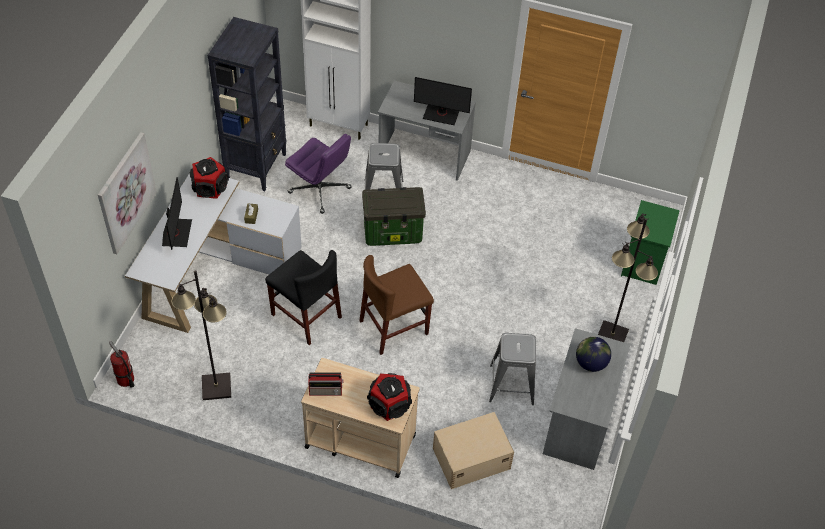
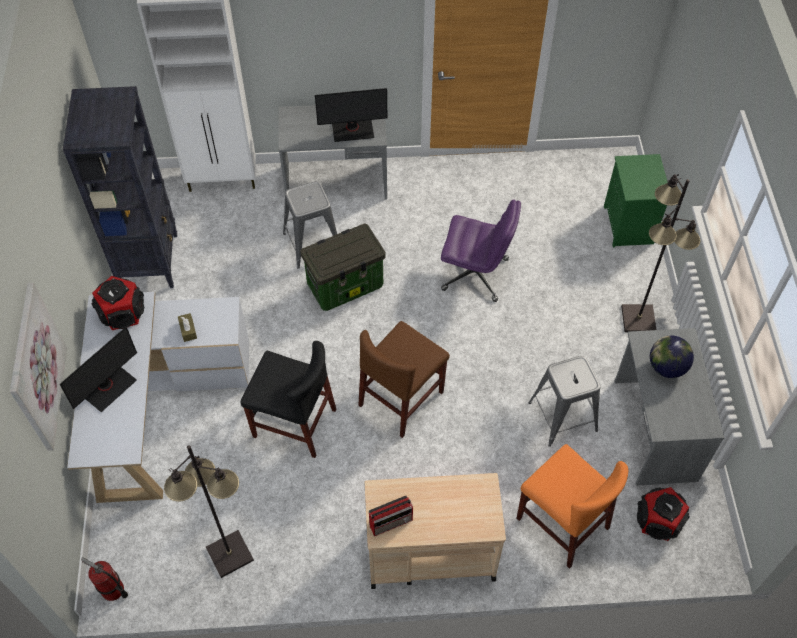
camera: 20 degrees left, 5 degrees up
monitor [162,177,192,250] -> monitor turned 60 degrees clockwise [60,327,137,412]
purple office chair [285,134,352,214] -> purple office chair moved to [441,200,521,302]
speaker [367,373,412,421] -> speaker moved to [637,487,689,541]
beige storage box [433,412,514,489] -> orange chair [516,444,628,569]

